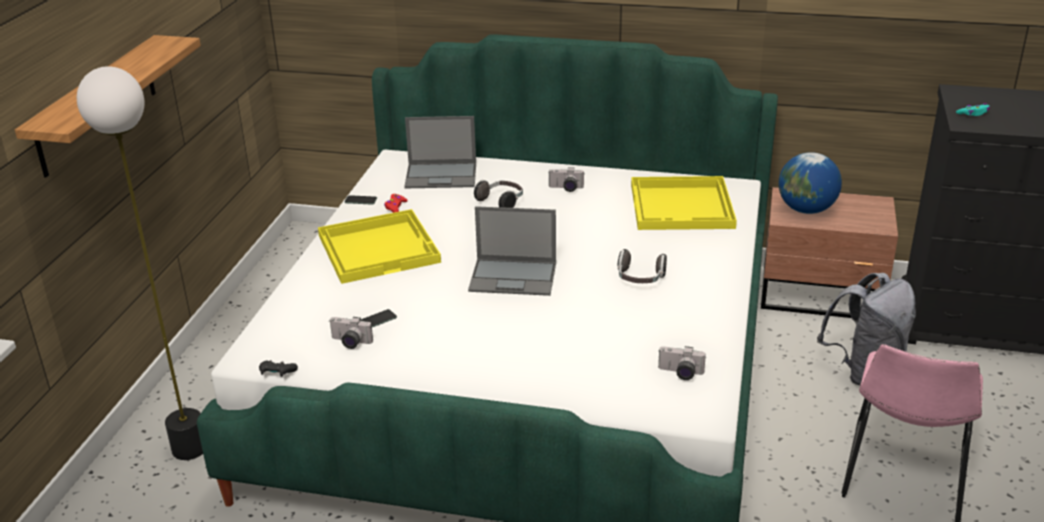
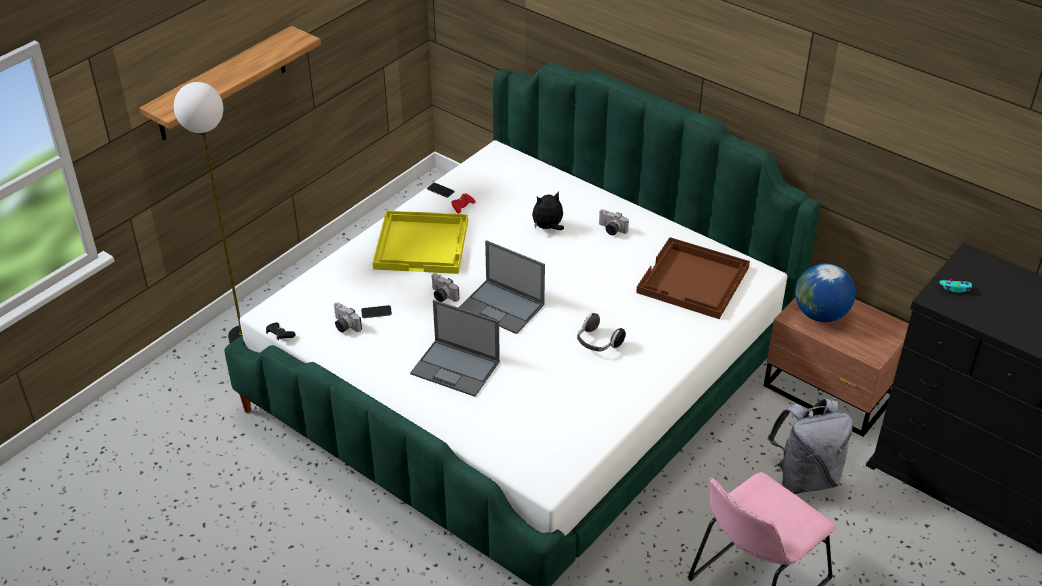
camera: 25 degrees right, 10 degrees up
laptop [404,116,476,188] -> laptop moved to [410,300,500,397]
headphones [474,180,523,208] -> plush toy [532,191,564,230]
yellow tray [631,176,737,230] -> brown tray [636,237,750,319]
camera [658,346,706,380] -> camera moved to [431,273,459,302]

